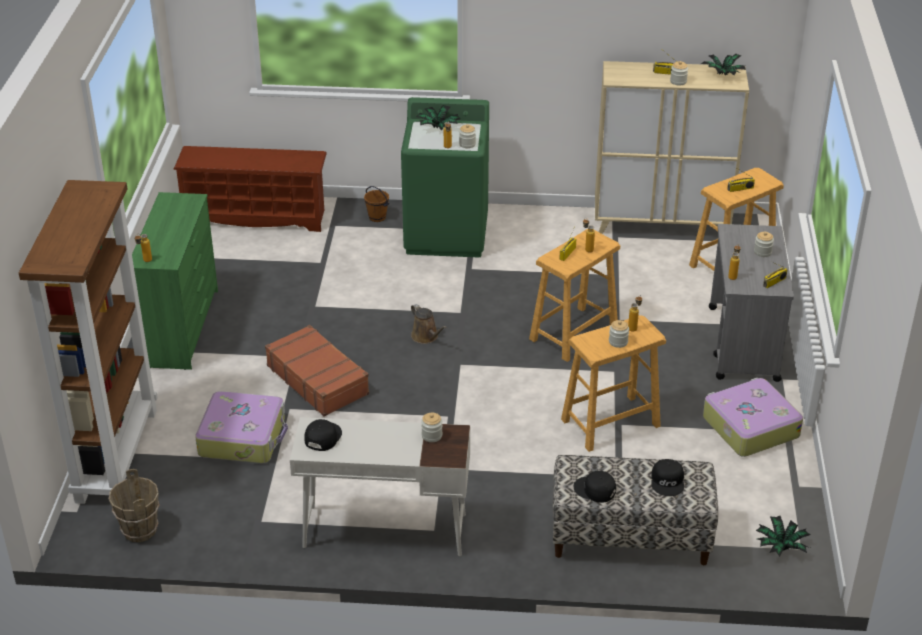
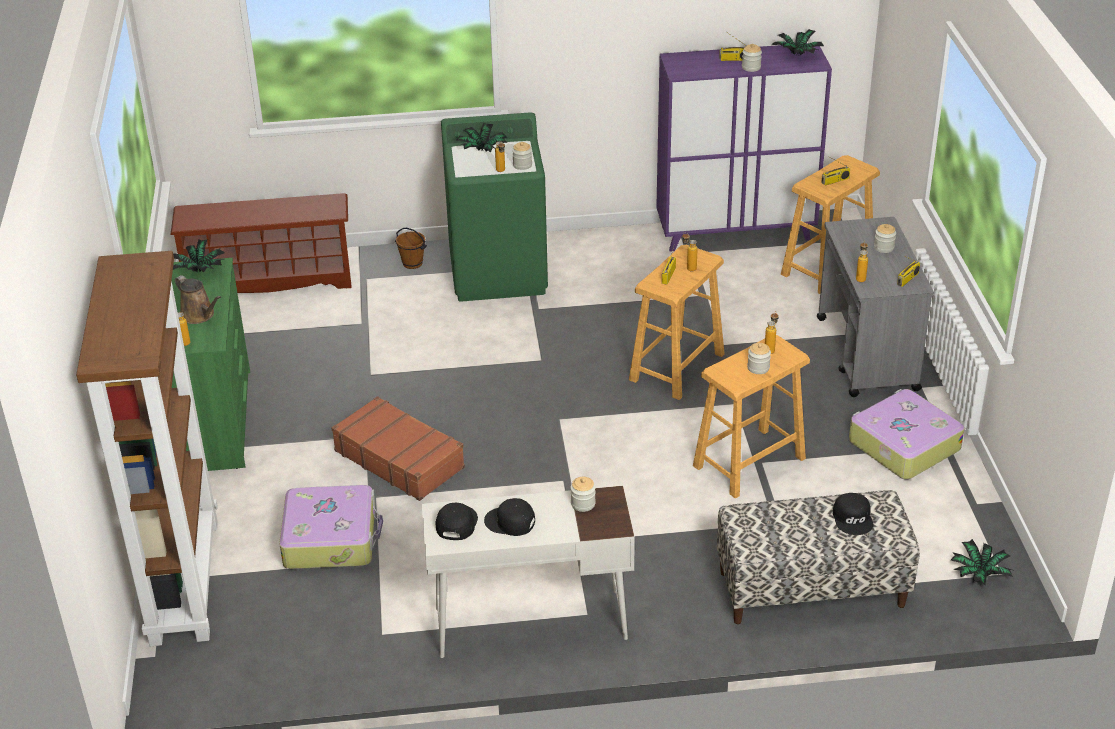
camera: 10 degrees left, 0 degrees up
brown bucket [109,469,160,542] -> none
brown watering can [411,304,447,344] -> brown watering can moved to [175,275,221,324]
black cap [574,471,616,503] -> black cap moved to [484,498,535,536]
beige cabinet [595,61,749,234] -> purple cabinet [656,43,832,251]
none -> potted plant [173,240,225,273]

